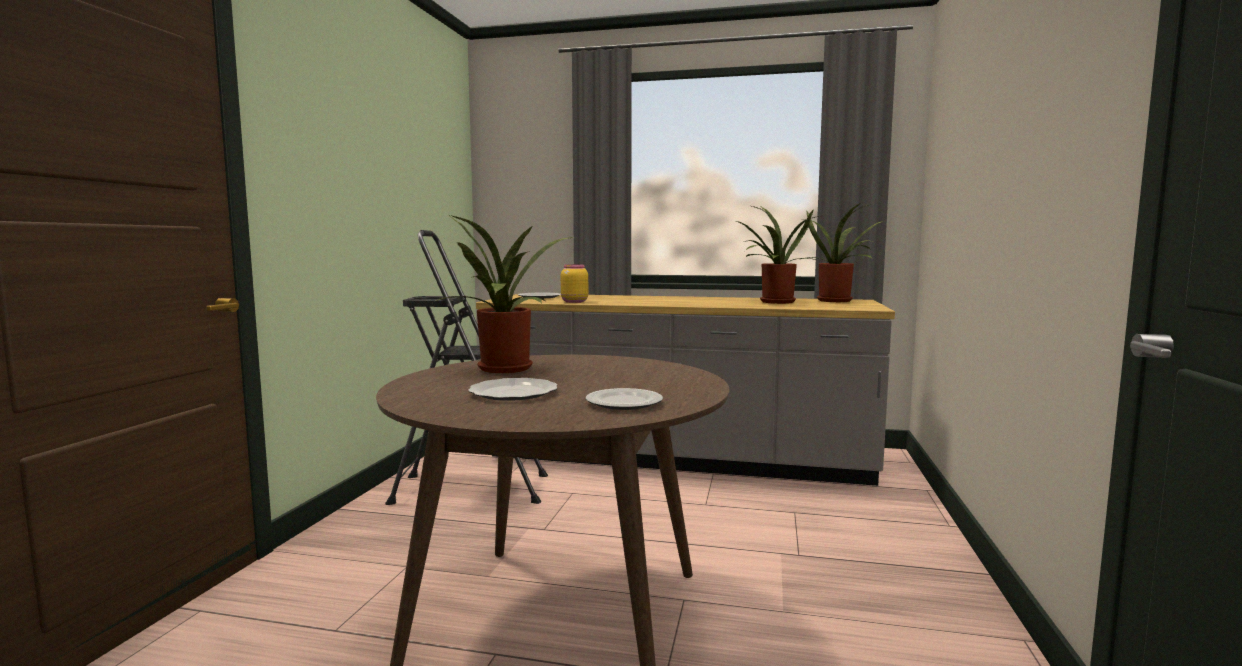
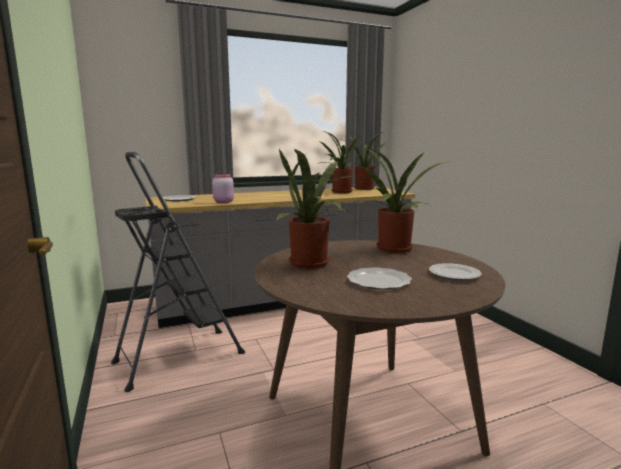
camera: 35 degrees left, 5 degrees up
yellow jar [561,264,588,303] -> pink jar [212,174,234,203]
none -> potted plant [353,148,448,253]

